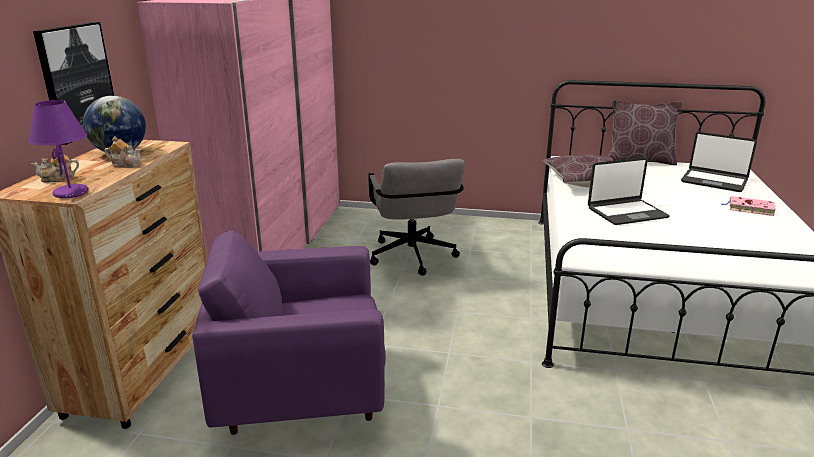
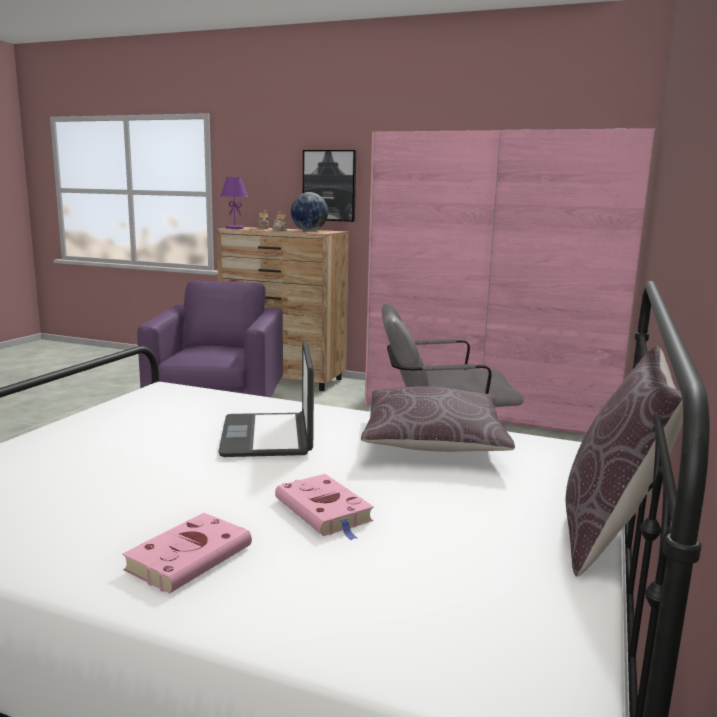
camera: 100 degrees right, 10 degrees down
laptop [681,132,757,192] -> none
none -> pink book [275,474,374,540]

